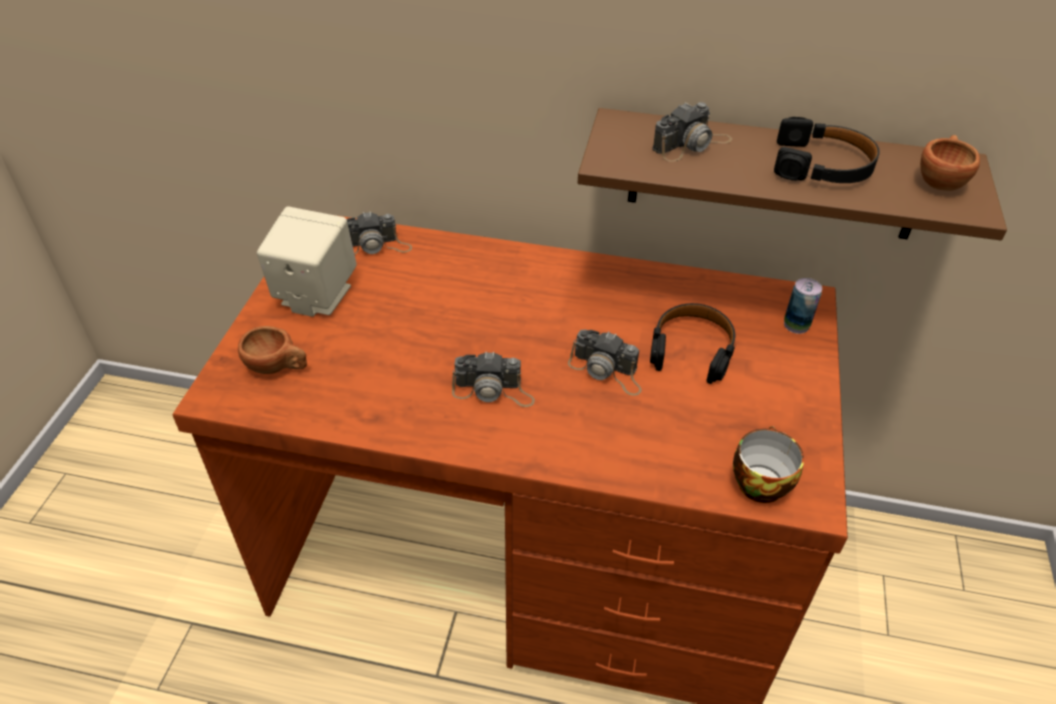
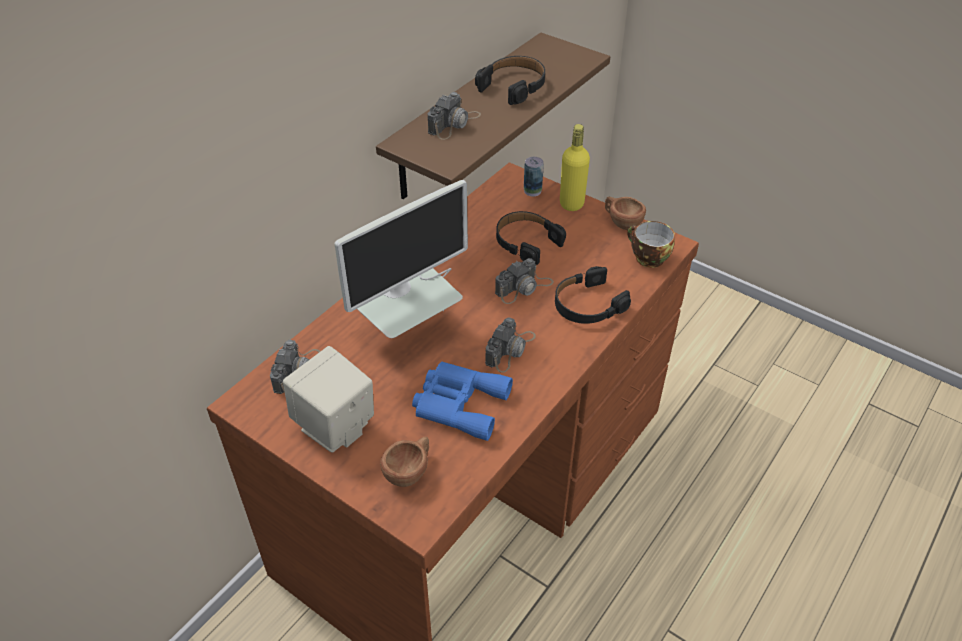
camera: 65 degrees left, 0 degrees up
camera [652,102,732,162] -> camera turned 45 degrees clockwise [428,92,481,140]
brown cup [920,135,980,191] -> brown cup moved to [605,197,646,230]
none -> monitor [334,180,468,338]
none -> blue binoculars [412,362,513,441]
none -> black headphones [555,266,631,324]
none -> yellow bottle [560,124,590,211]

